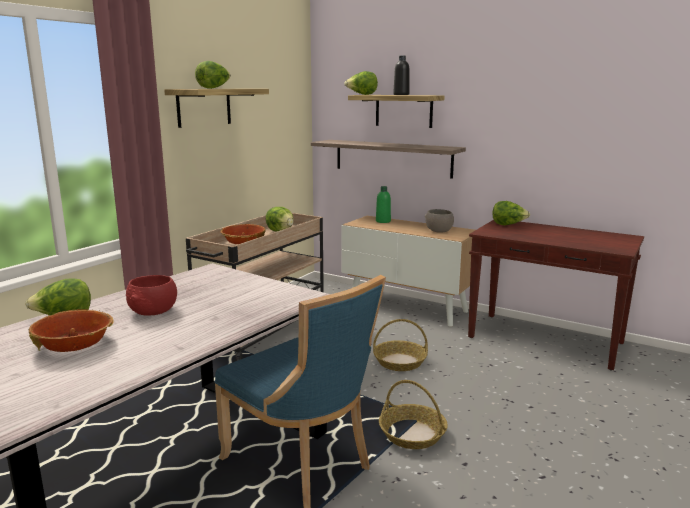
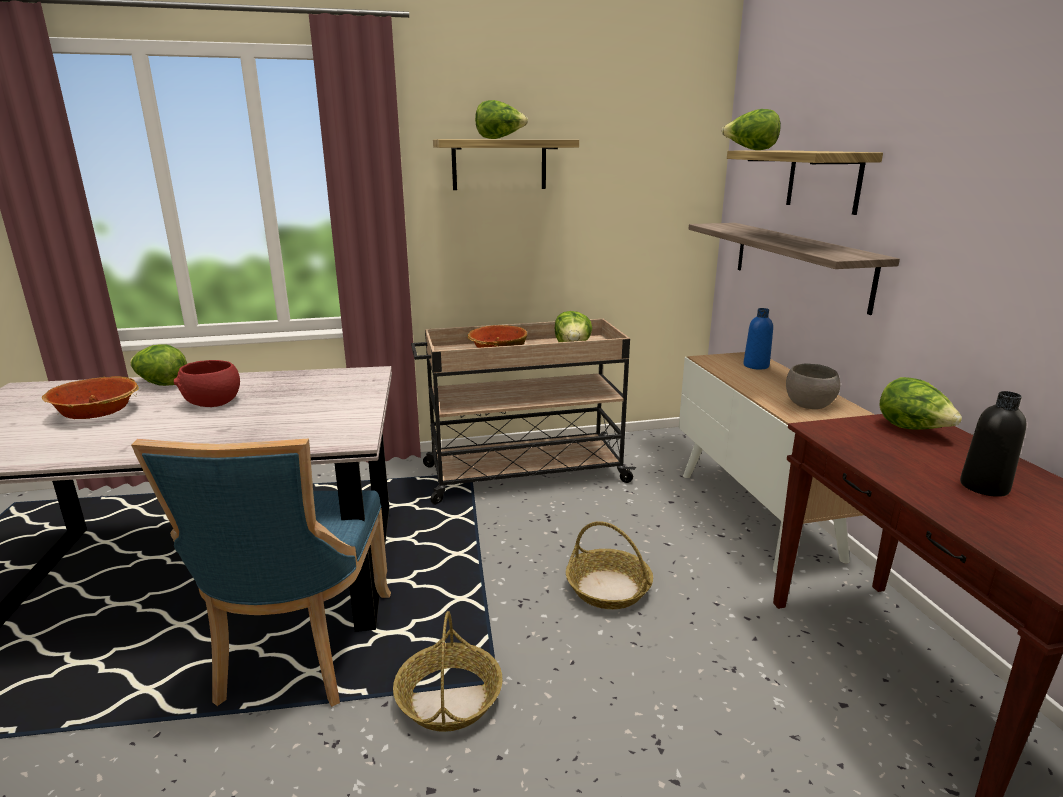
camera: 45 degrees right, 5 degrees up
green bottle [376,186,391,223] -> blue bottle [743,308,773,370]
black bottle [393,56,410,95] -> black bottle moved to [960,391,1026,497]

